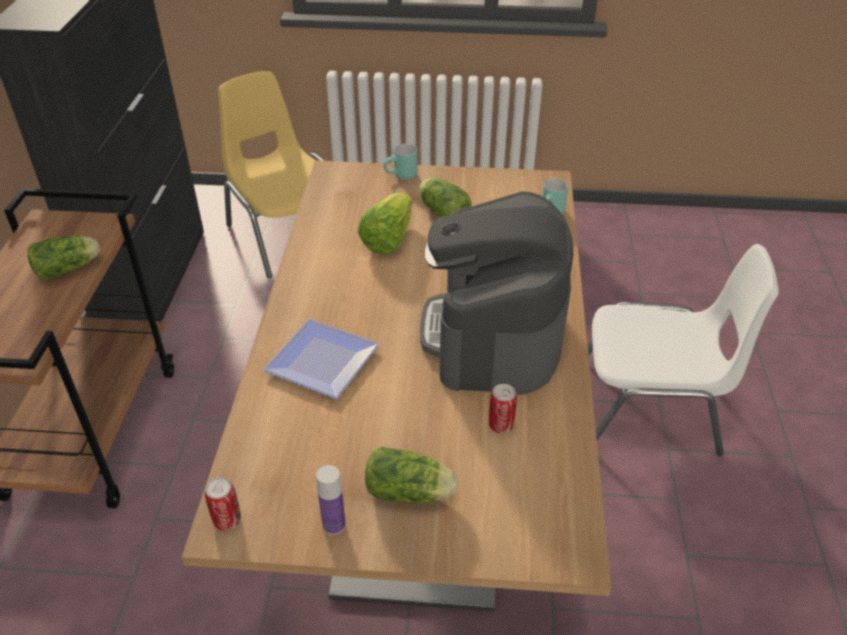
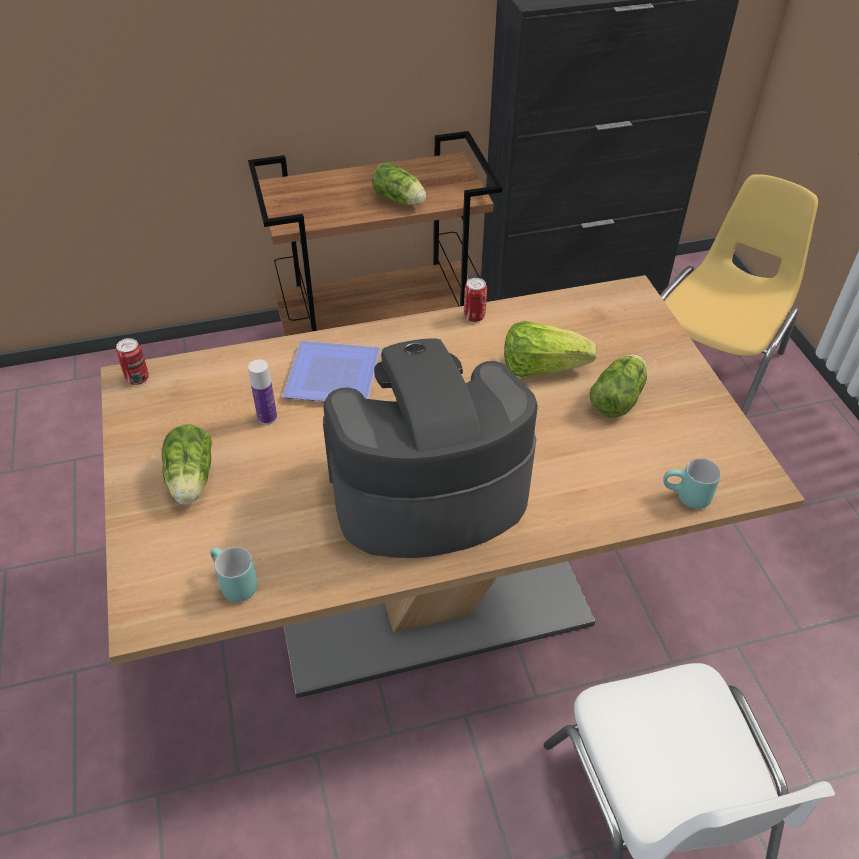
camera: 70 degrees right, 5 degrees up
bottle [316,465,346,535] -> bottle moved to [248,360,277,425]
turquoise mug [383,144,417,179] -> turquoise mug moved to [210,547,258,602]
can [489,384,517,433] -> can moved to [464,277,487,322]

